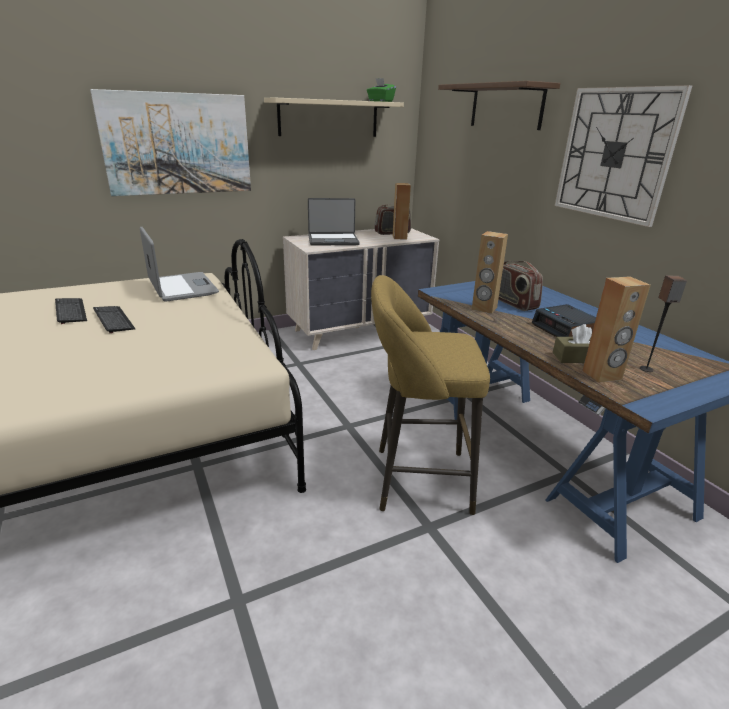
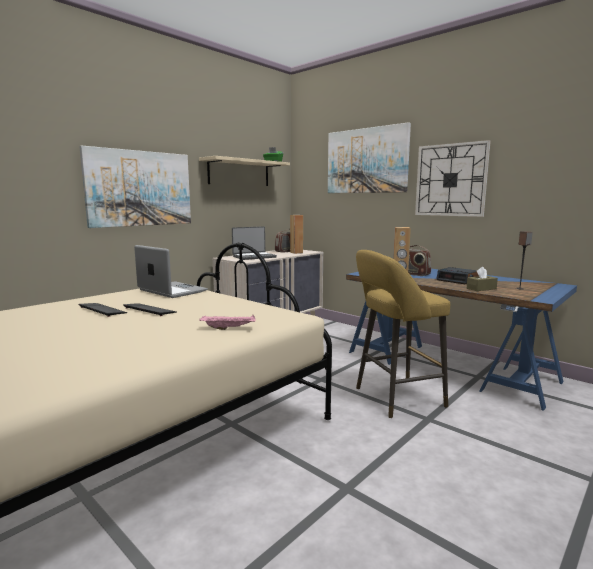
camera: 20 degrees left, 15 degrees down
brown shelf [438,81,560,130] -> picture [328,122,411,193]
brown speaker [582,276,651,383] -> none
none -> pink tray [199,315,256,330]

